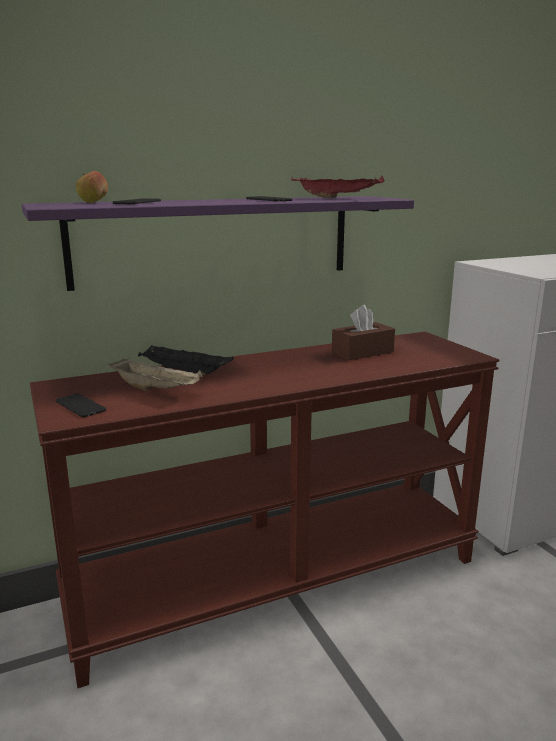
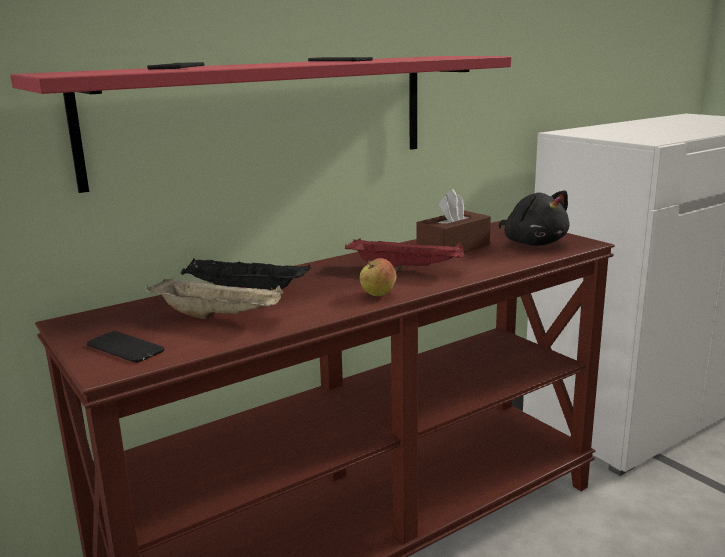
camera: 10 degrees left, 0 degrees up
purple shelf [22,196,414,291] -> red shelf [10,56,511,193]
apple [76,171,108,203] -> apple moved to [360,258,396,296]
red tray [291,176,385,198] -> red tray moved to [345,238,464,271]
none -> black plush toy [498,190,570,246]

